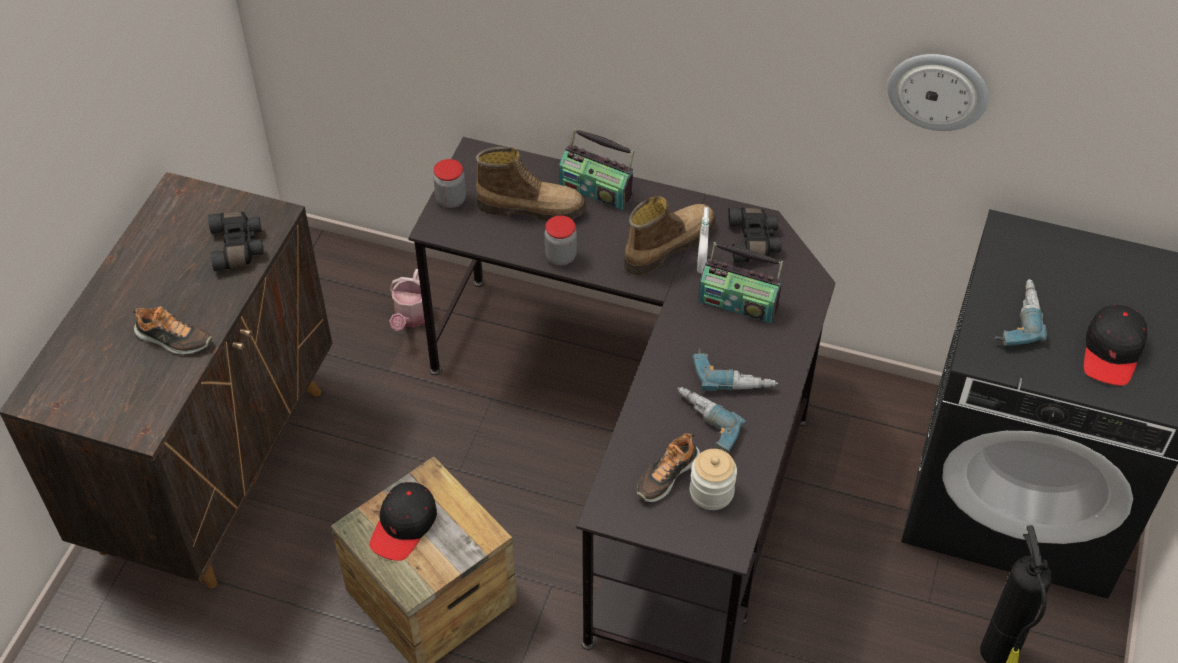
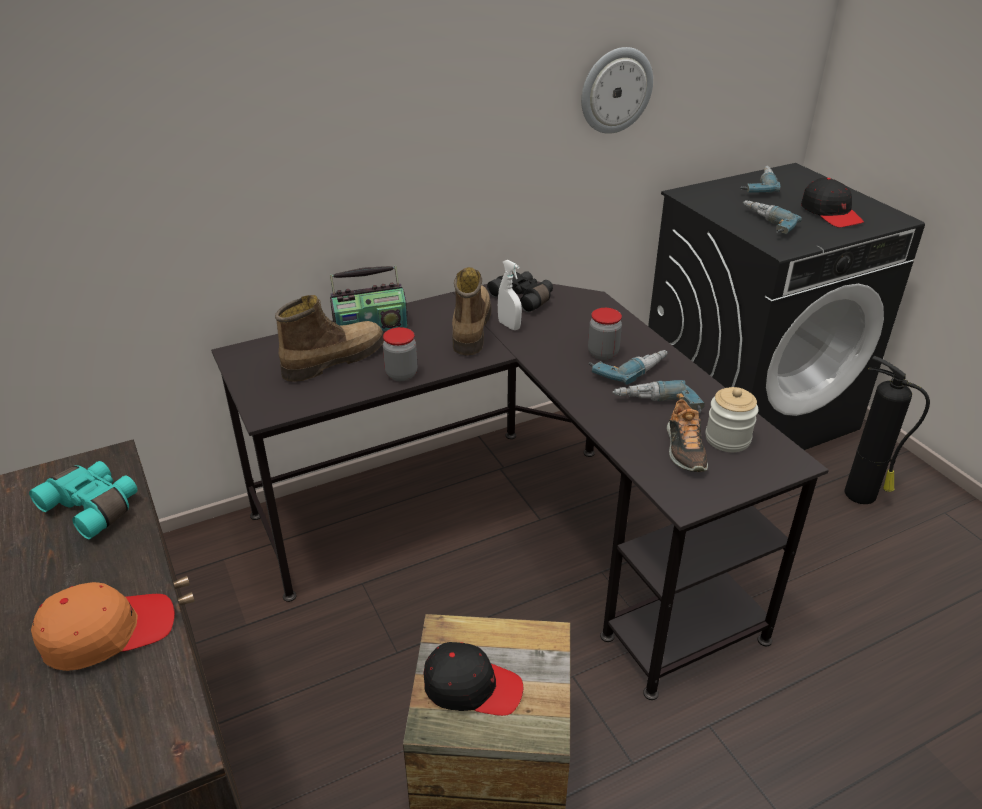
camera: 45 degrees left, 15 degrees down
shoe [133,306,212,355] -> orange cap [31,582,175,671]
black binoculars [208,212,264,271] -> turquoise binoculars [29,461,138,539]
black cap [370,482,437,561] -> black cap turned 60 degrees counterclockwise [424,642,523,716]
watering can [389,269,425,331] -> none
jar [433,159,466,208] -> jar moved to [588,308,622,360]
radio [699,242,783,323] -> none
none -> power drill [740,166,780,193]

